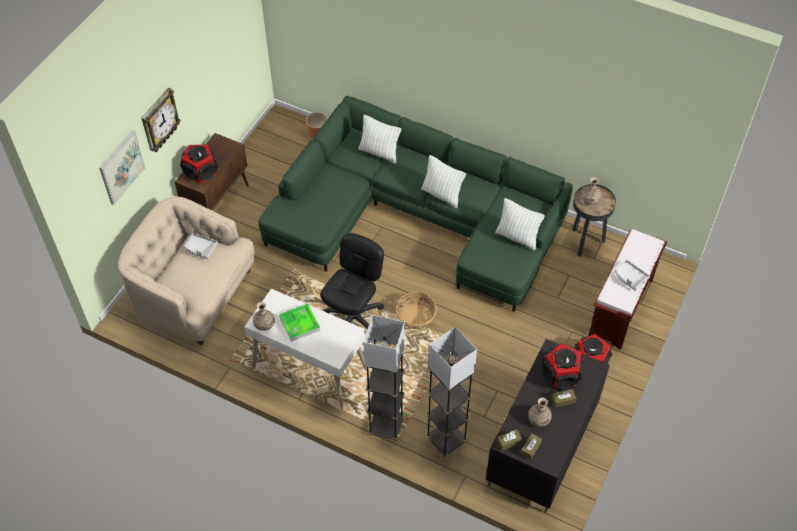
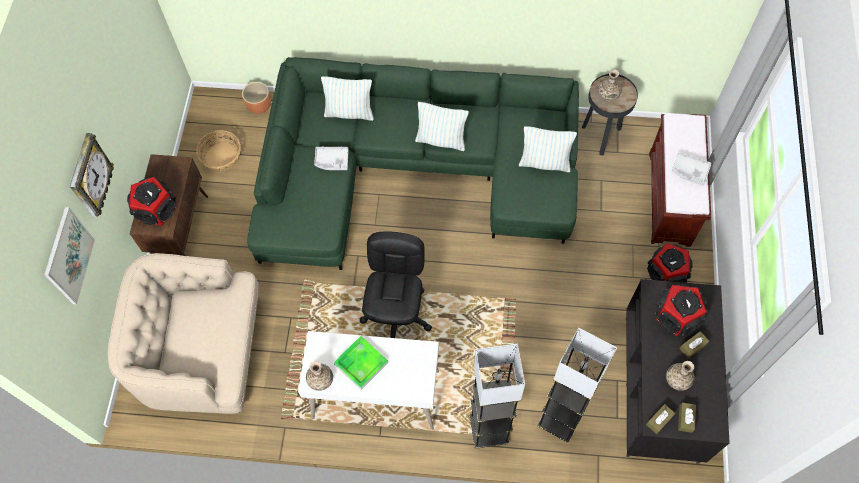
camera: 20 degrees left, 10 degrees up
grey tray [184,233,218,259] -> grey tray moved to [314,146,349,170]
basket [396,292,437,329] -> basket moved to [196,130,241,171]

